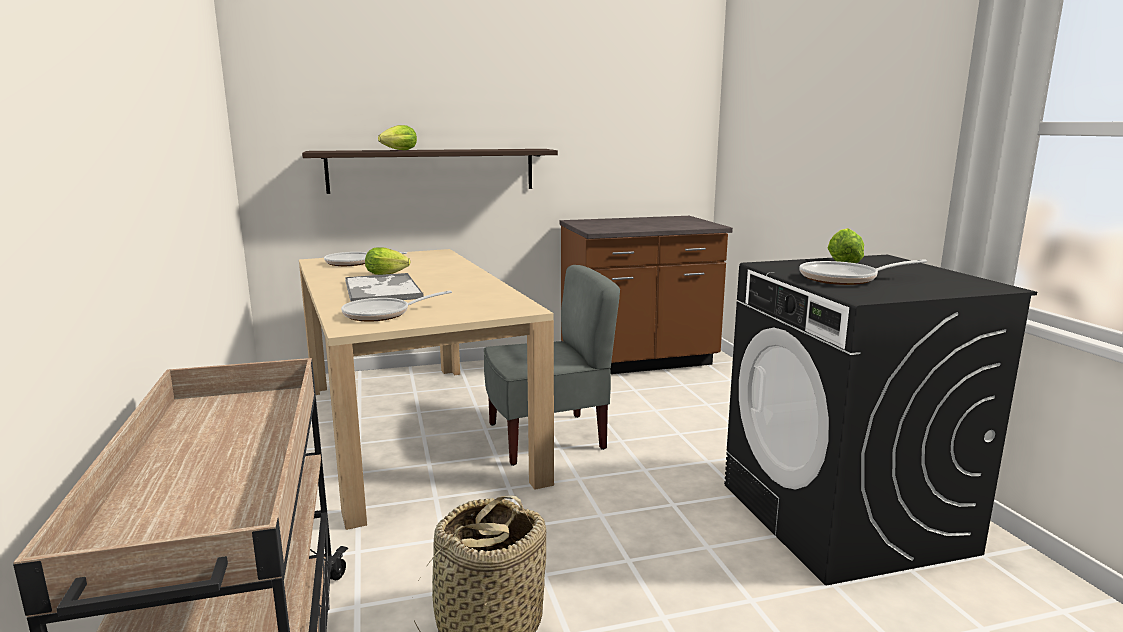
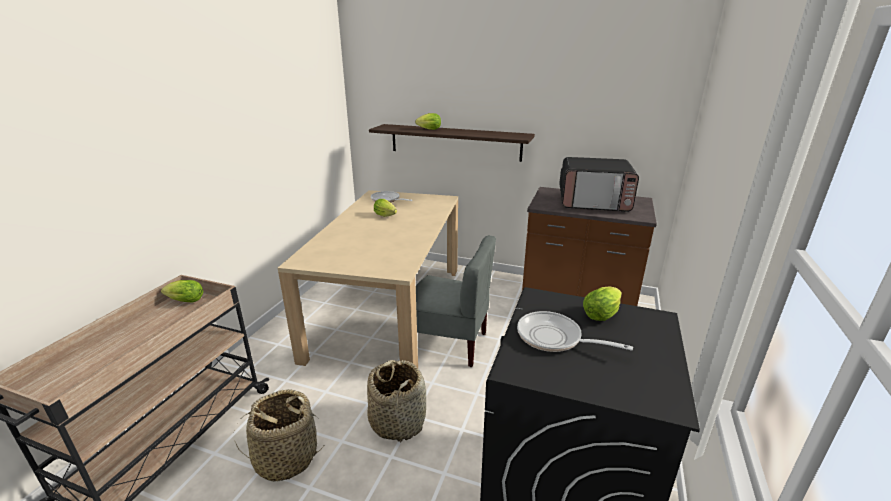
camera: 35 degrees right, 10 degrees up
frying pan [341,290,452,322] -> none
tray [345,273,424,302] -> none
none -> lettuce [161,280,203,302]
none -> basket [367,360,426,442]
none -> microwave [559,157,639,212]

